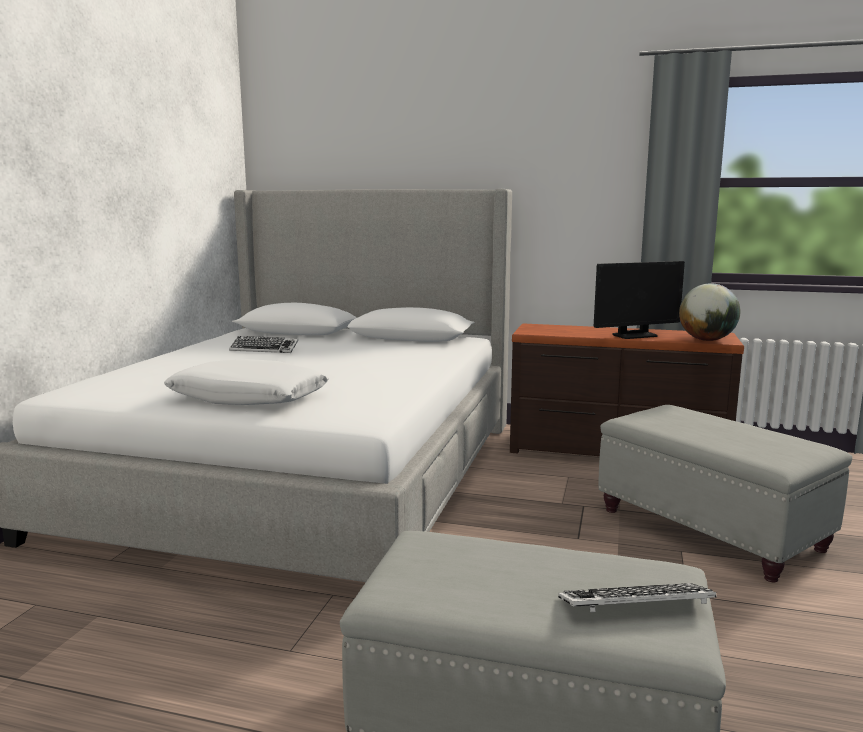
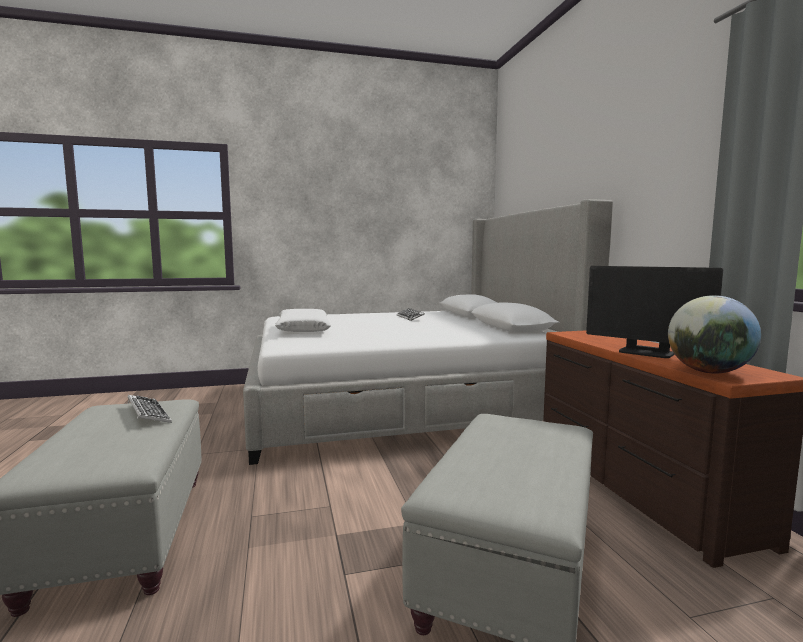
camera: 60 degrees right, 5 degrees down
keyboard [558,583,717,612] -> keyboard moved to [128,395,172,423]

